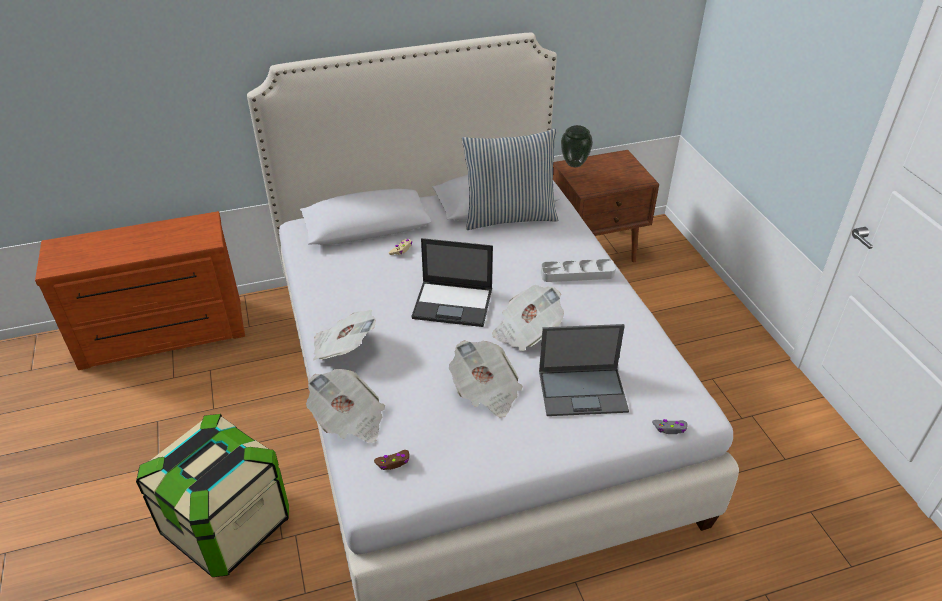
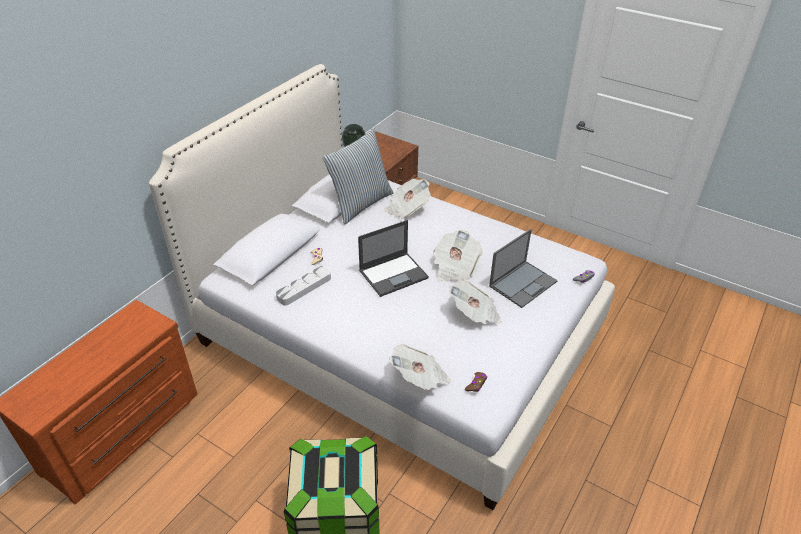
camera: 40 degrees left, 0 degrees up
newspaper [313,310,376,360] -> newspaper moved to [384,179,431,219]
grey tray [541,259,615,282] -> grey tray moved to [276,266,331,306]

